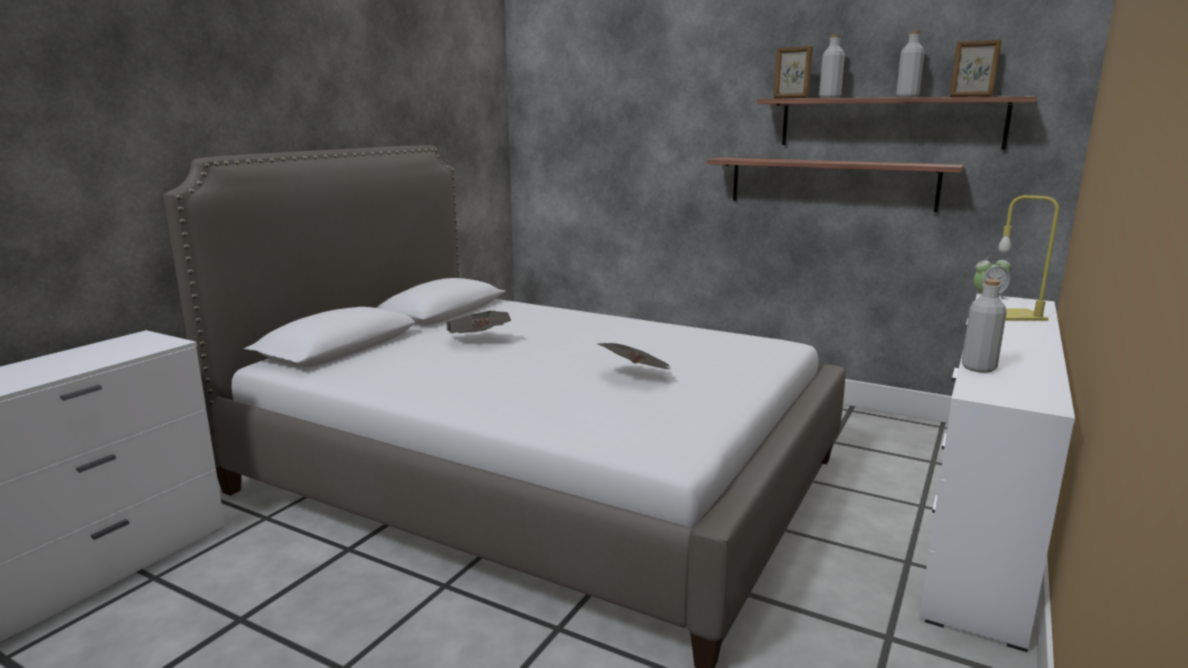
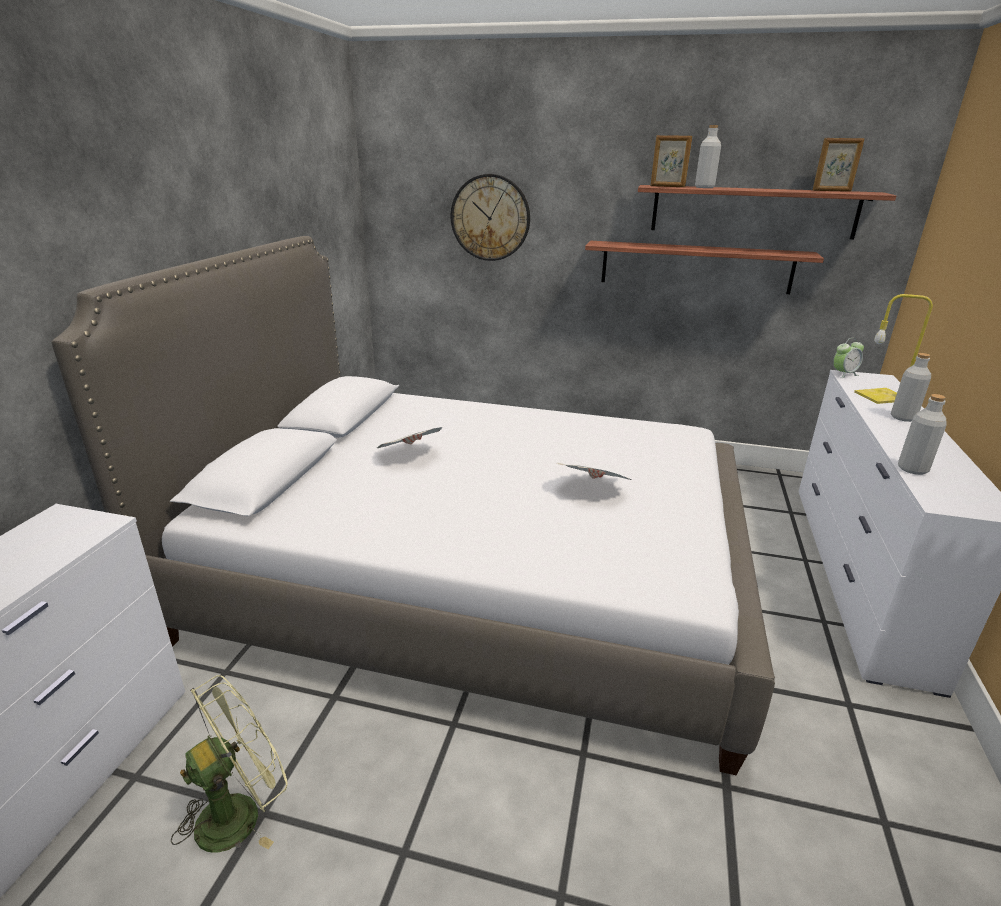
camera: 15 degrees left, 10 degrees up
grey bottle [896,31,924,97] -> grey bottle moved to [891,353,931,422]
none -> green fan [171,675,288,853]
none -> wall clock [451,174,530,261]

